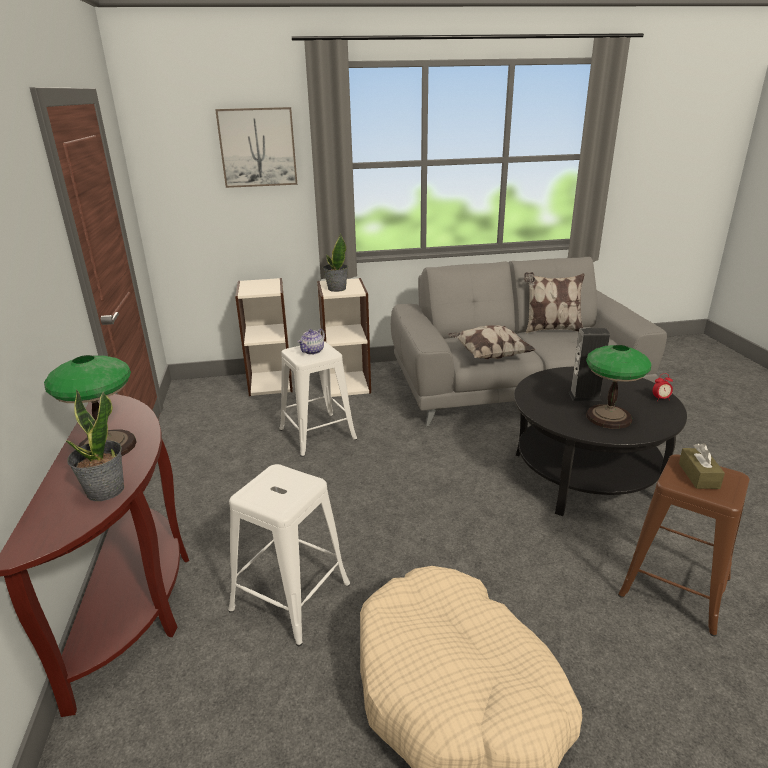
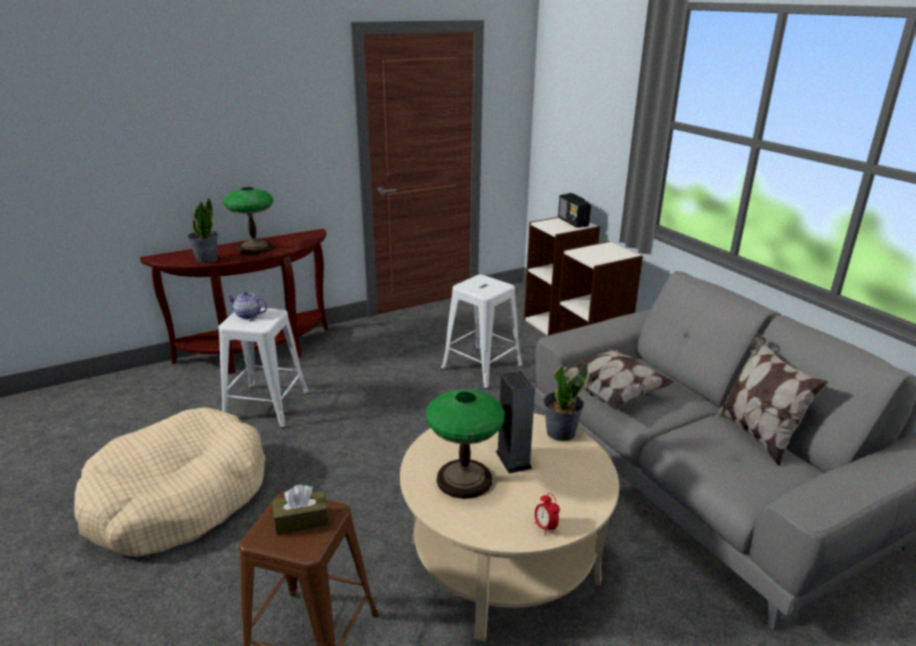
camera: 70 degrees right, 0 degrees up
picture [215,107,297,188] -> none
teapot [298,329,325,355] -> teapot moved to [226,291,267,319]
potted plant [323,234,348,292] -> potted plant moved to [543,361,588,441]
black coffee table [514,367,687,516] -> beige coffee table [400,413,619,641]
none -> radio [558,193,591,228]

